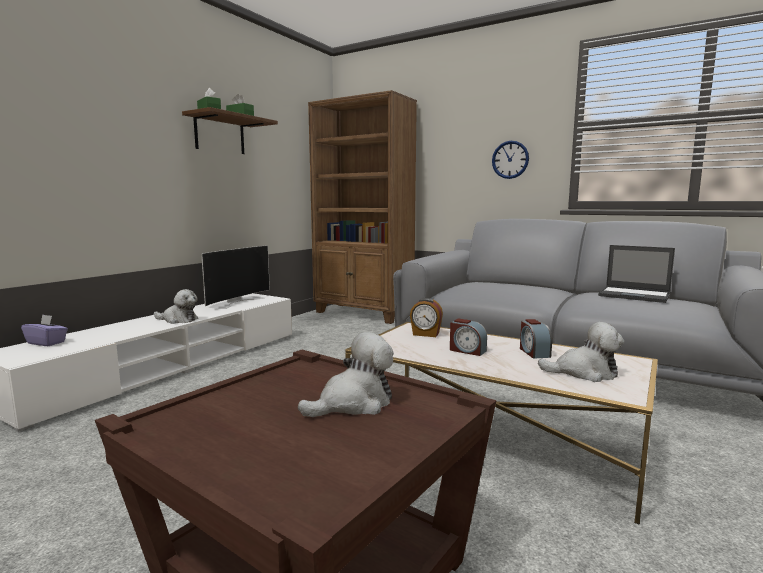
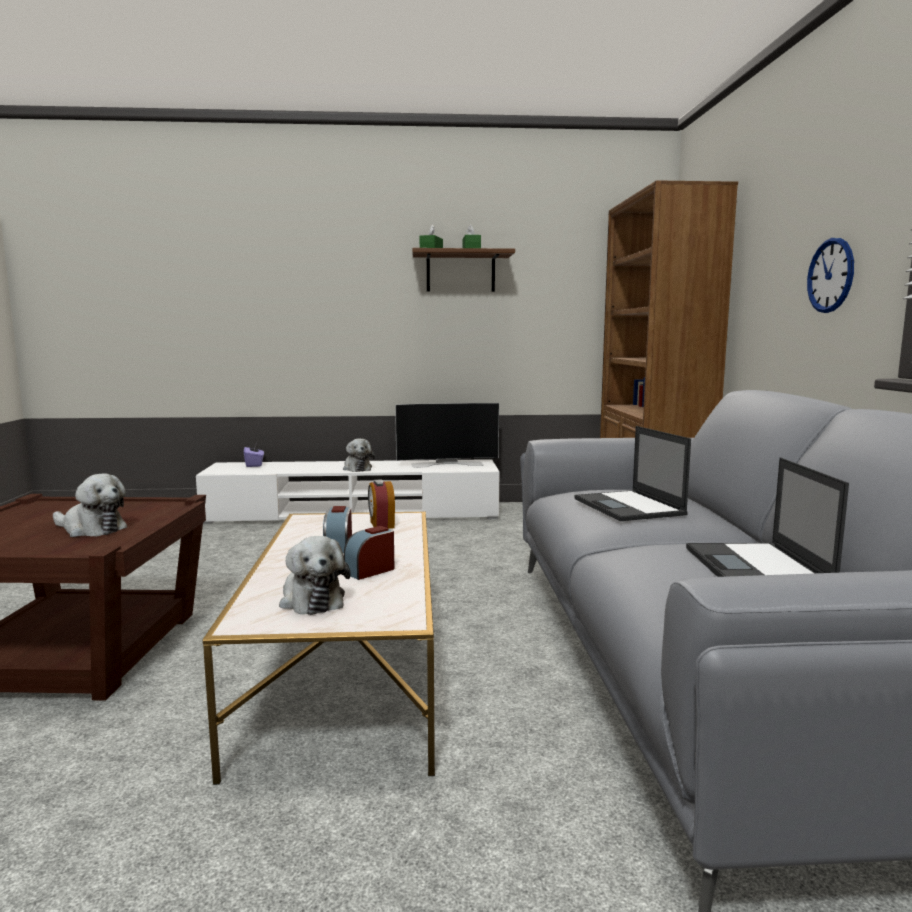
camera: 55 degrees right, 0 degrees up
none -> laptop [575,426,691,521]

